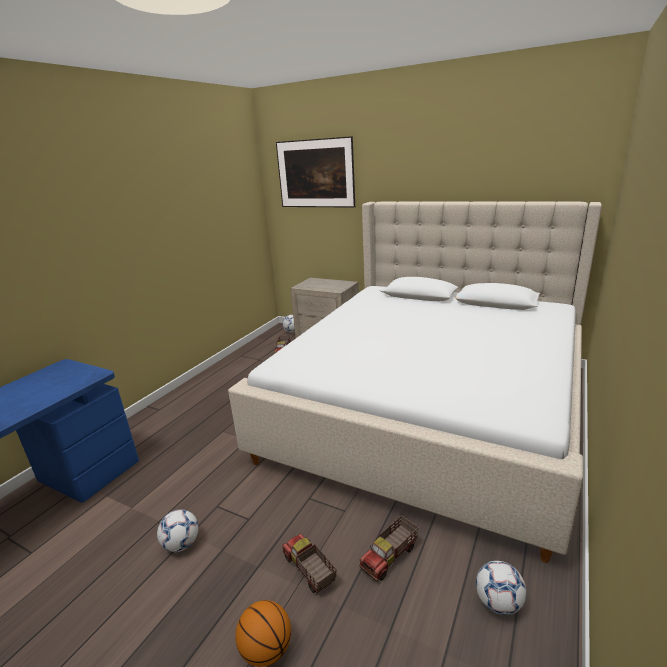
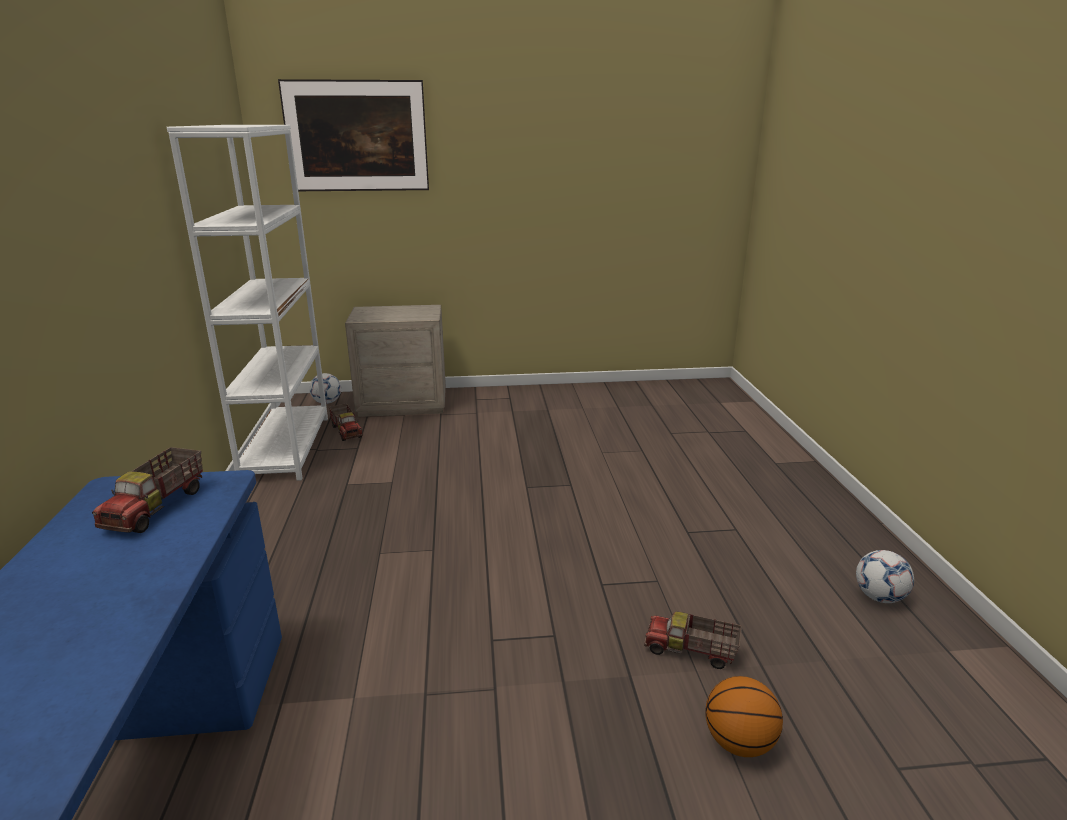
camera: 35 degrees left, 0 degrees up
football [157,509,199,552] -> none
beige bed [228,202,602,563] -> none
toy truck [359,515,419,581] -> toy truck moved to [92,447,203,533]
none -> white bookcase [167,125,328,481]

